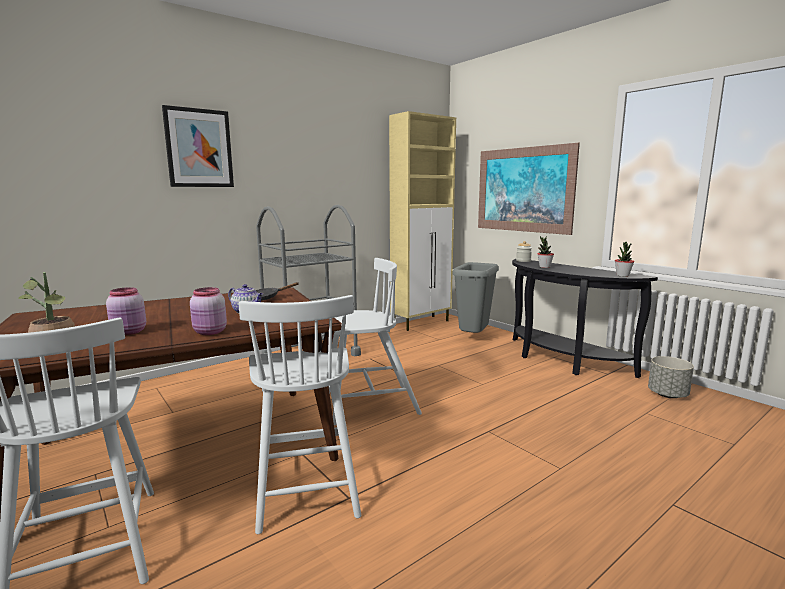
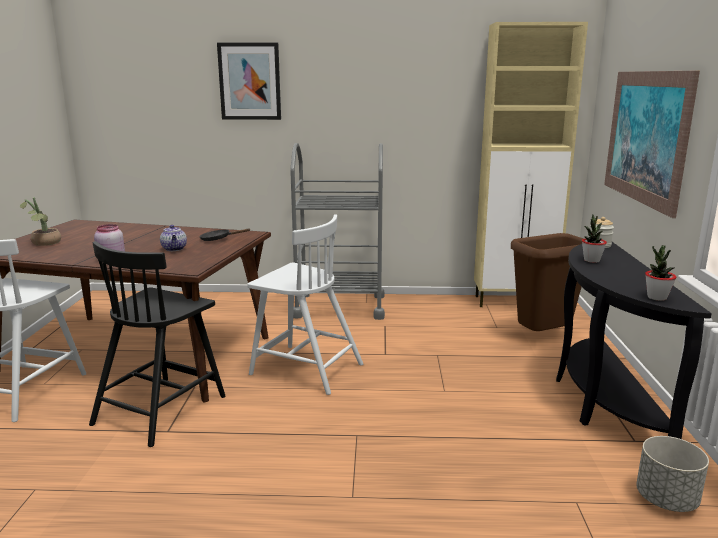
camera: 40 degrees right, 5 degrees up
pink jar [106,287,146,335] -> none
white chair [239,295,361,534] -> black chair [89,241,226,447]
grey trash can [452,262,499,333] -> brown trash can [511,233,584,331]

